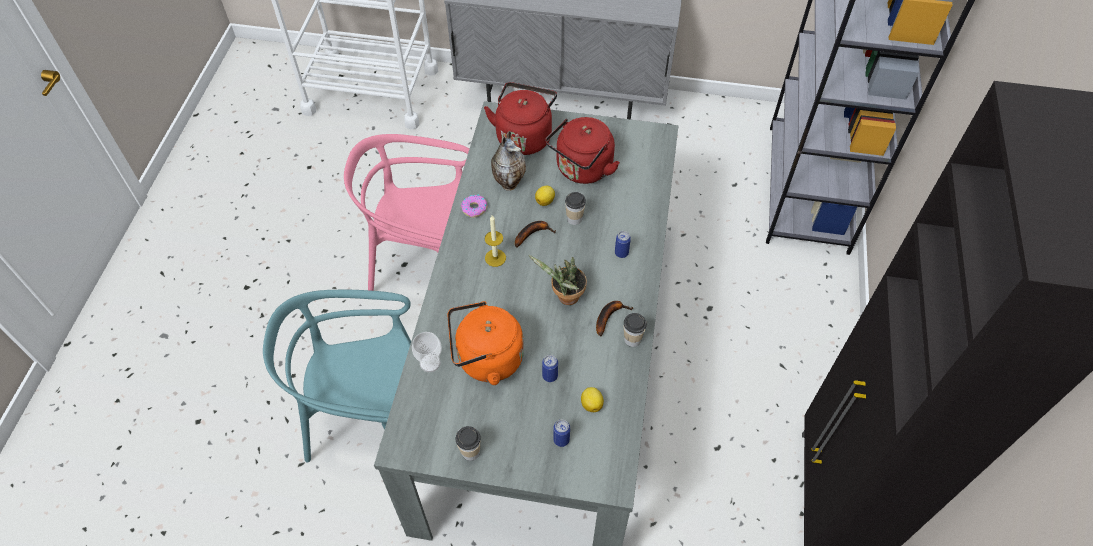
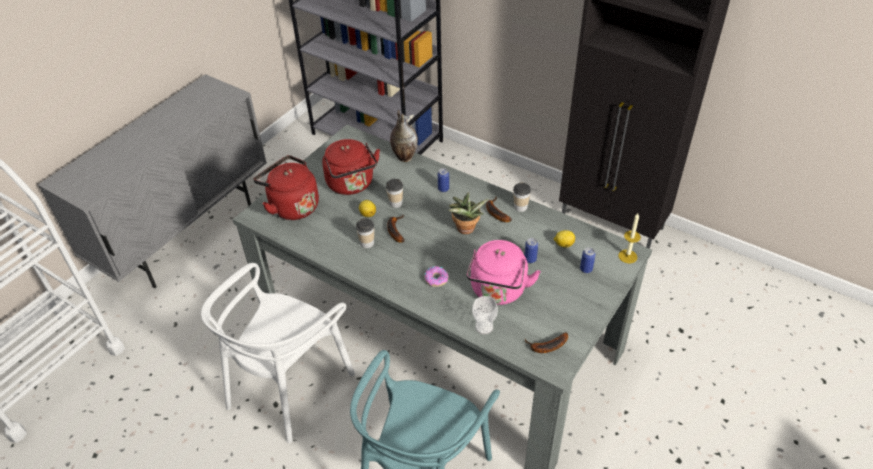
camera: 65 degrees left, 10 degrees down
pink chair [344,134,469,291] -> white chair [201,263,355,443]
orange kettle [447,301,524,385] -> pink kettle [466,240,541,305]
cup [456,426,481,461] -> cup moved to [356,218,374,249]
donut [461,195,487,218] -> donut moved to [424,266,449,287]
candle [485,216,506,267] -> candle moved to [618,213,641,263]
vase [491,131,526,191] -> vase moved to [390,110,418,162]
none -> banana [525,332,568,353]

